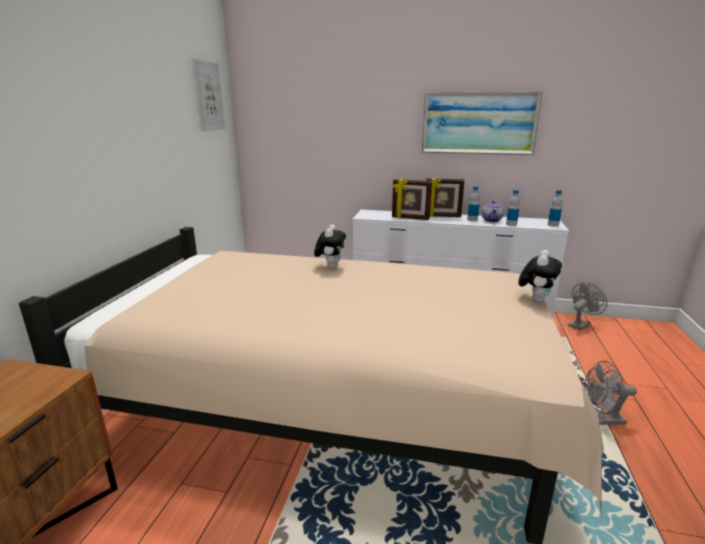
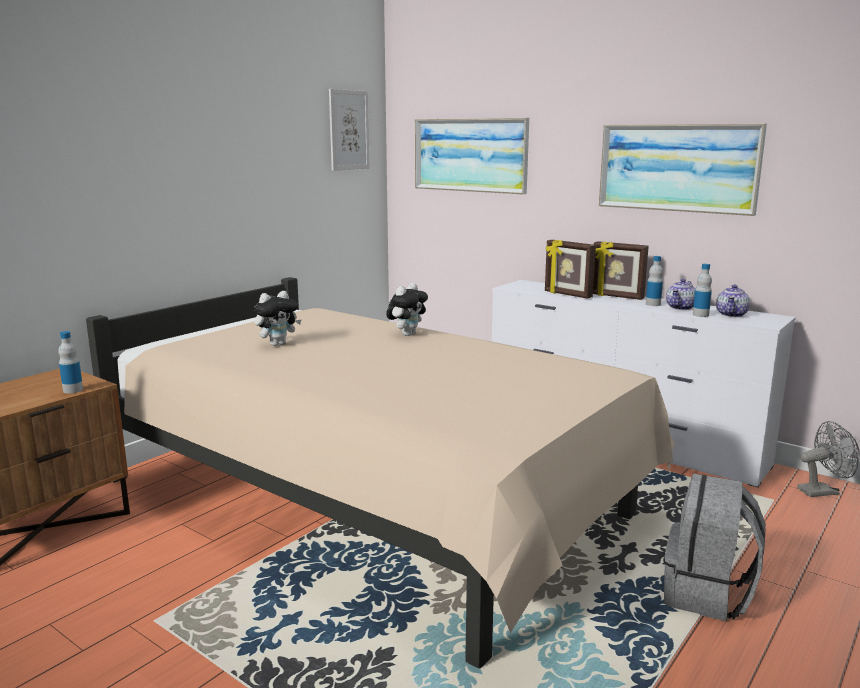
camera: 25 degrees right, 5 degrees down
plush toy [518,250,562,302] -> plush toy moved to [254,291,302,346]
bottle [548,190,562,227] -> bottle moved to [58,331,83,393]
grey fan [584,361,637,425] -> grey backpack [664,474,766,621]
none -> picture [415,118,529,194]
none -> teapot [716,285,750,317]

